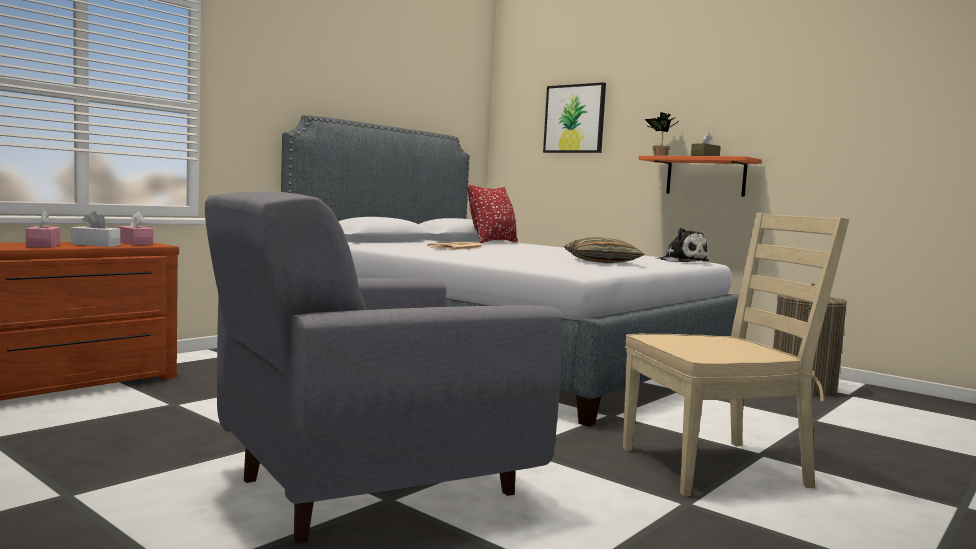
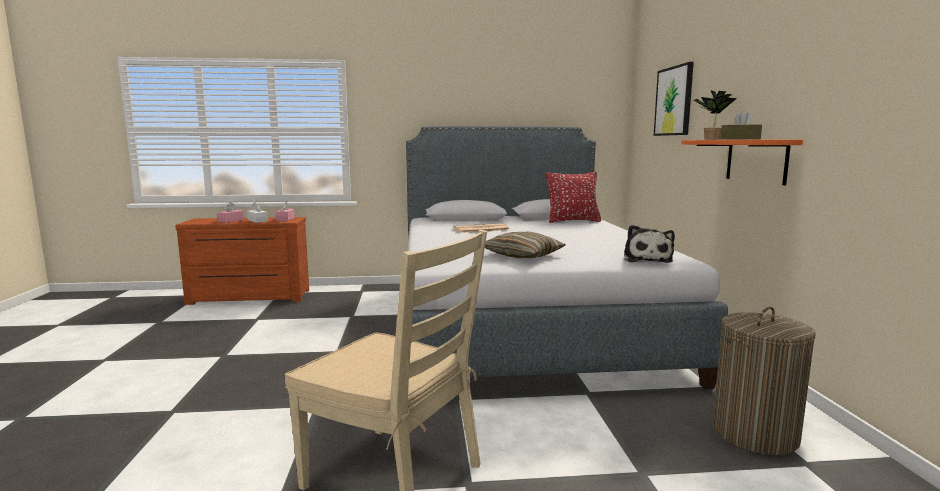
camera: 45 degrees right, 5 degrees up
grey armchair [205,191,563,544] -> none

